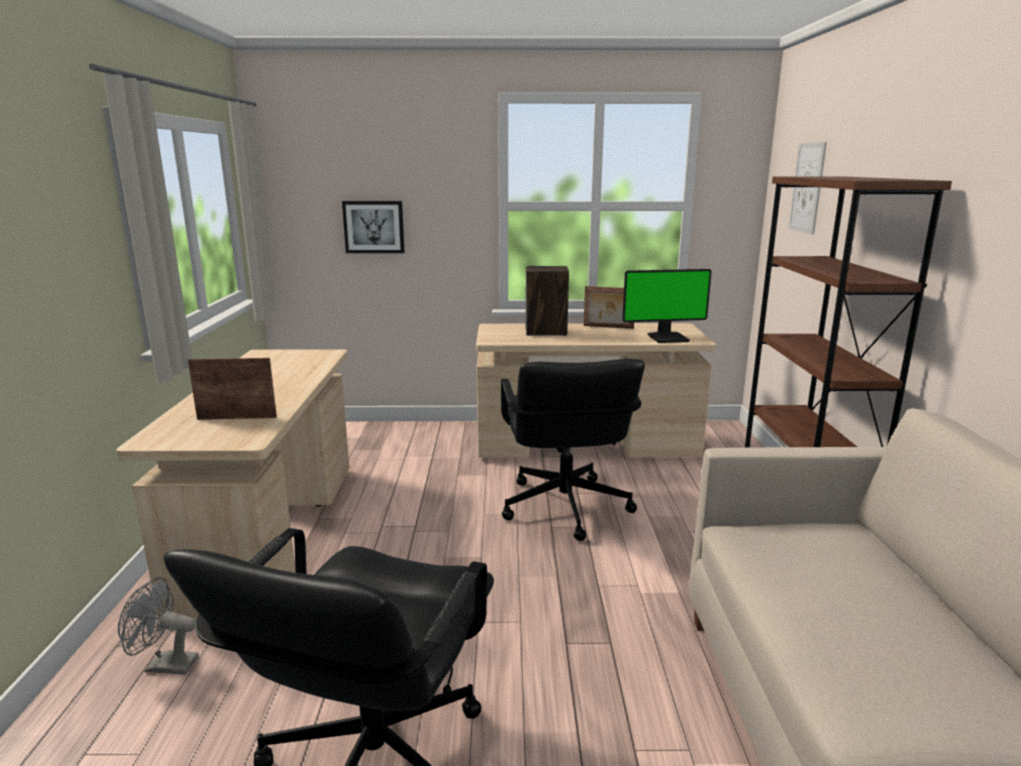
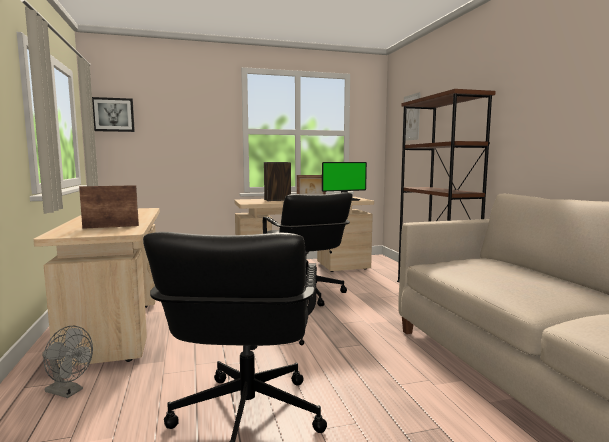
camera: 15 degrees left, 10 degrees down
grey fan [118,577,199,675] -> grey fan turned 150 degrees counterclockwise [42,326,93,398]
picture [342,201,405,253] -> picture moved to [92,97,135,132]

